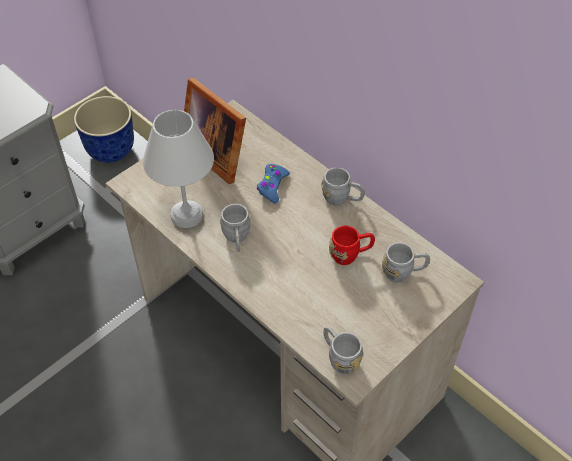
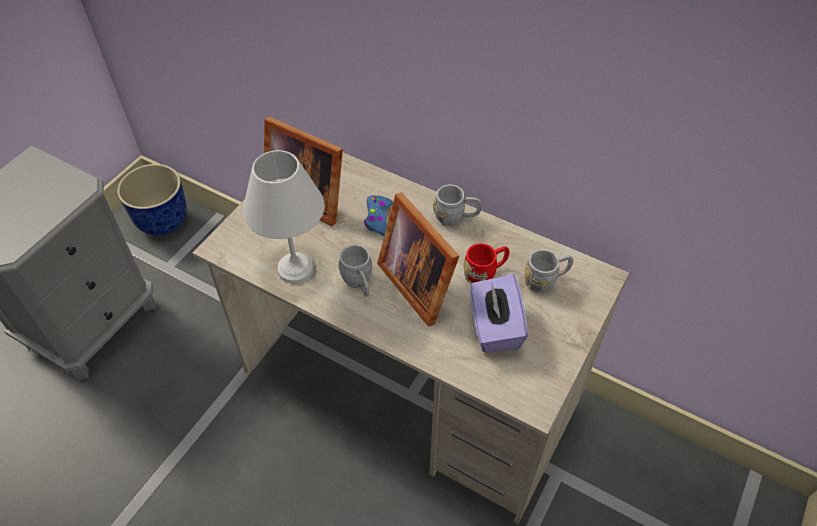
camera: 15 degrees left, 0 degrees up
grey mug [324,326,363,374] -> none
none -> picture frame [377,192,460,327]
none -> purple tissue box [470,274,528,352]

